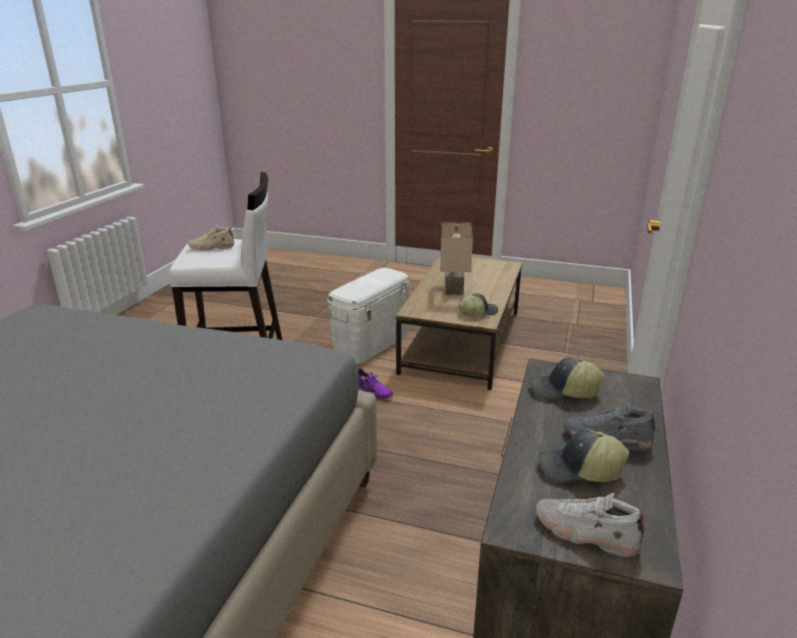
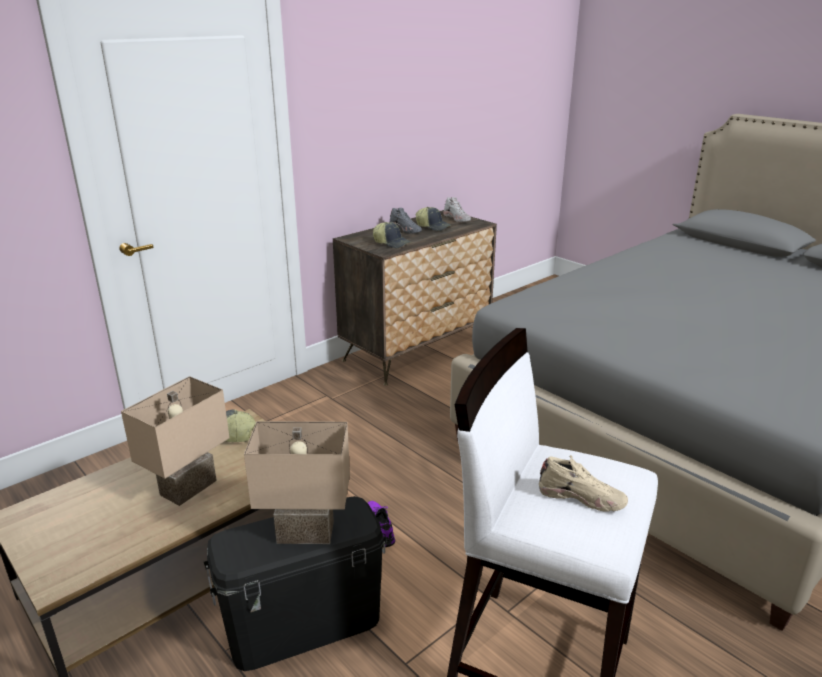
camera: 150 degrees left, 0 degrees up
white storage box [327,268,410,364] -> black storage box [203,496,387,671]
none -> beige table lamp [244,421,350,544]

